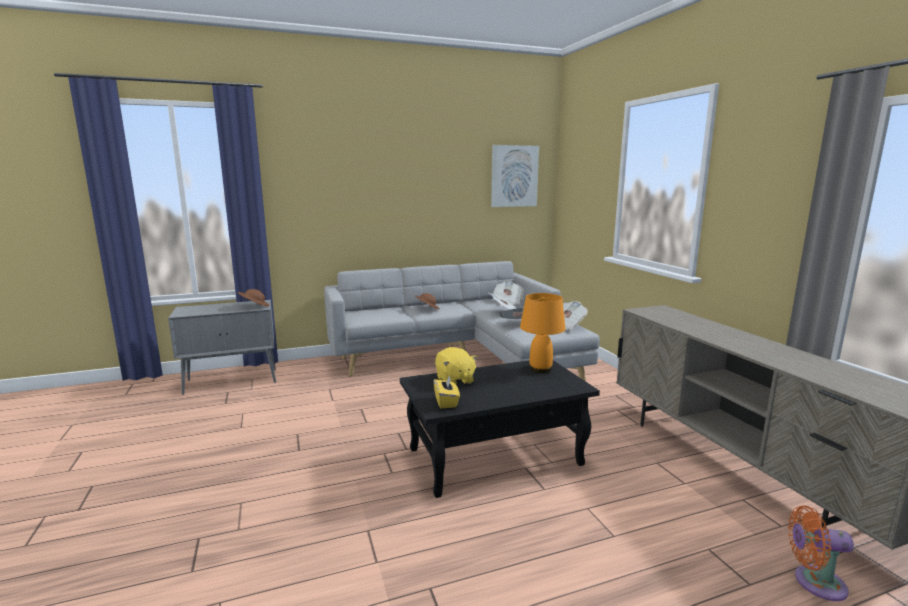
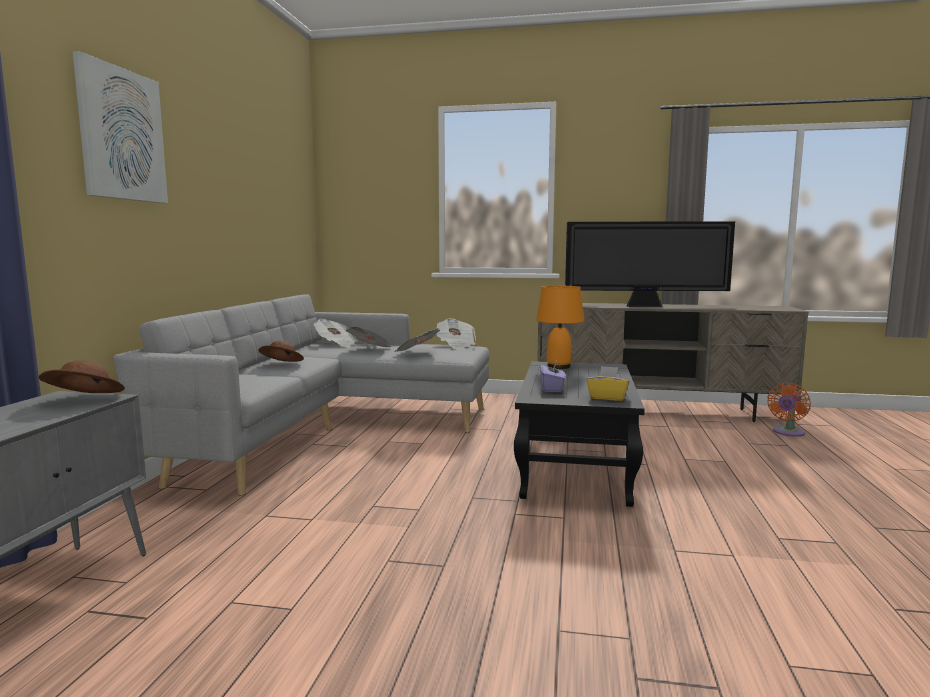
camera: 60 degrees left, 5 degrees down
yellow plush toy [435,347,478,385] -> purple tissue box [540,360,566,392]
picture [491,145,539,207] -> picture moved to [73,51,168,203]
none -> television [565,221,735,307]

